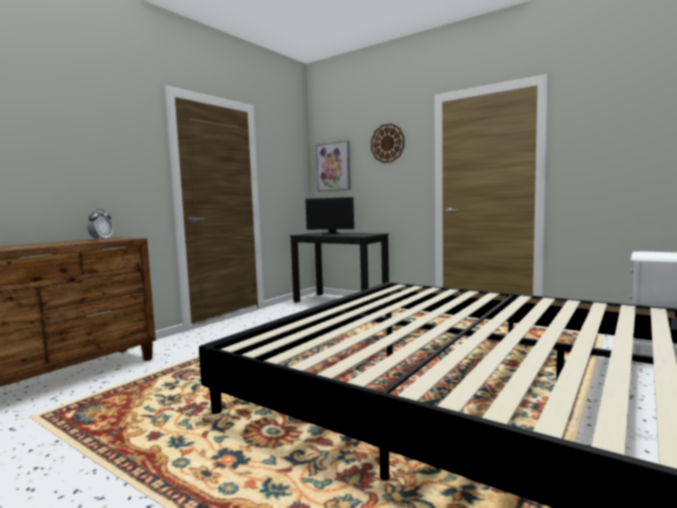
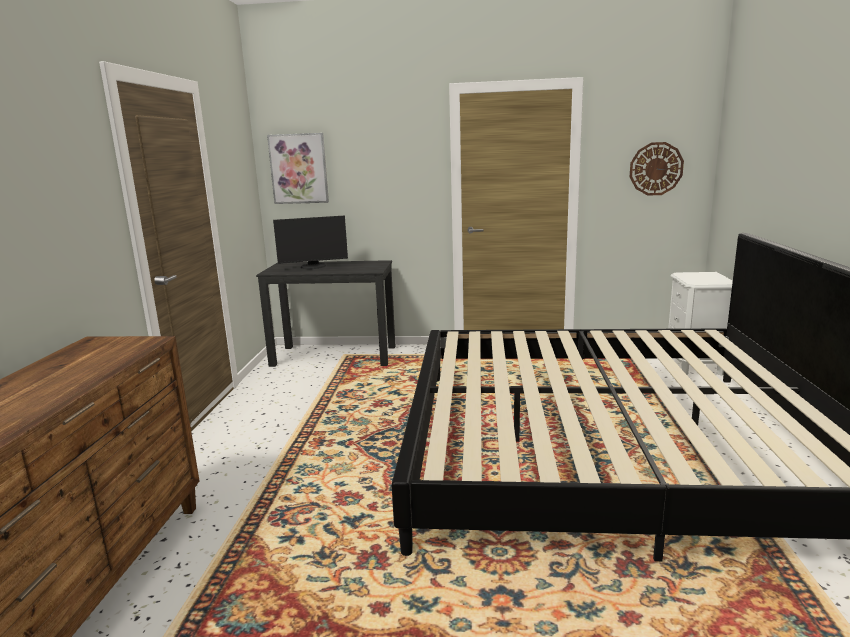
camera: 30 degrees left, 10 degrees up
alarm clock [87,209,113,241] -> none
wall clock [371,124,404,163] -> wall clock moved to [630,142,684,196]

